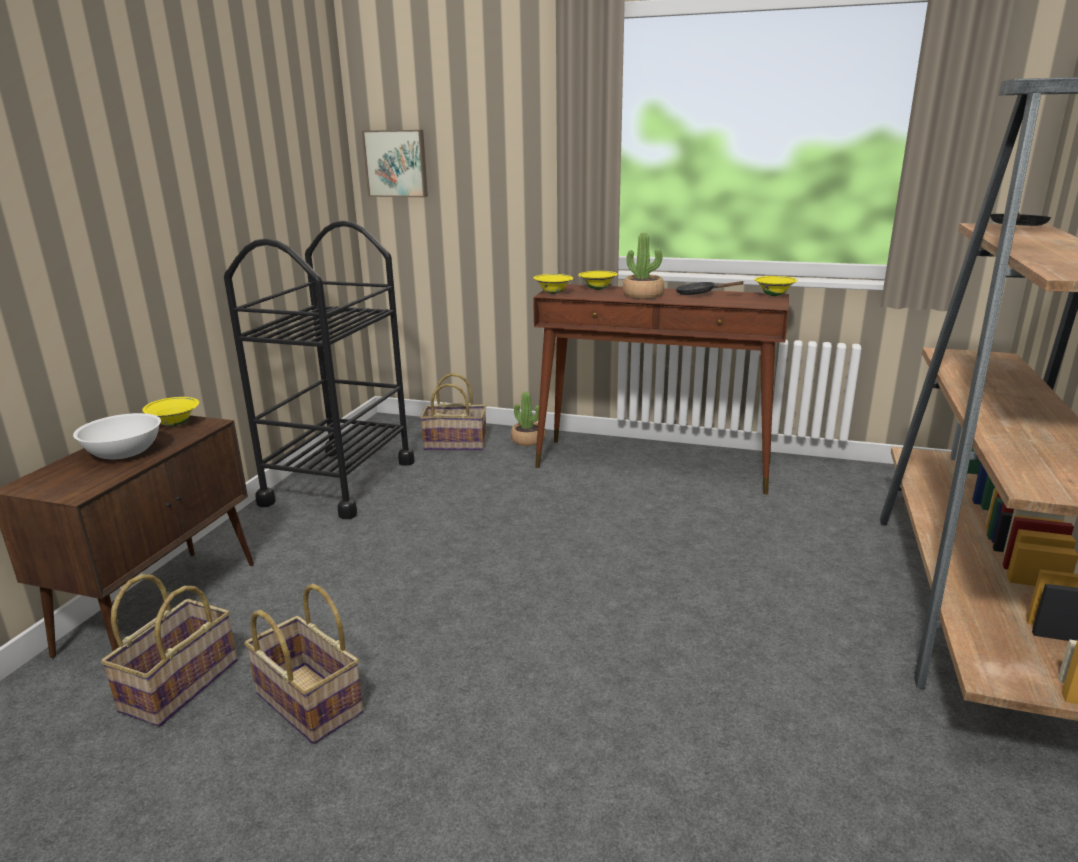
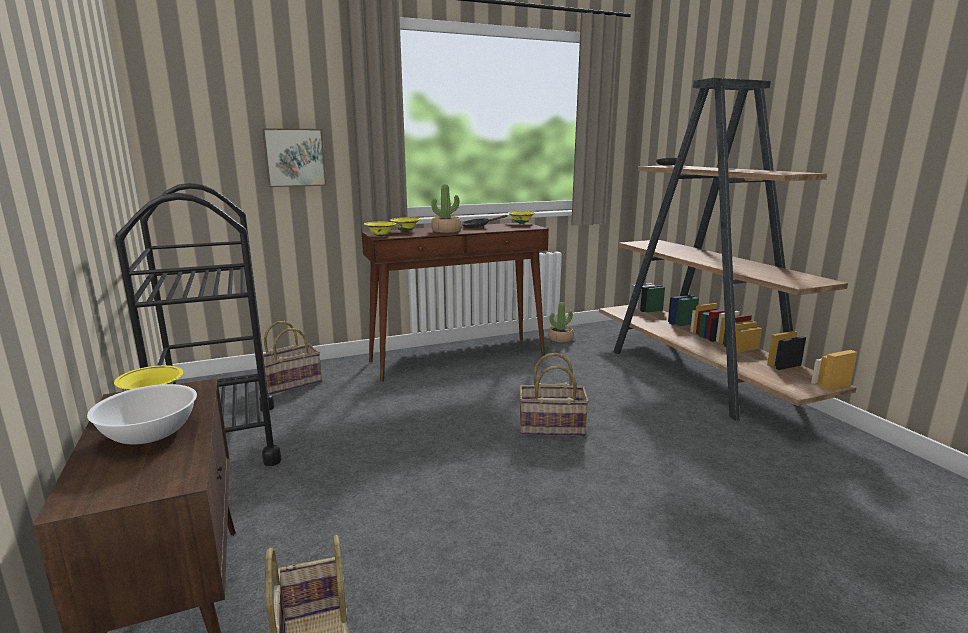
camera: 40 degrees left, 5 degrees down
basket [244,584,364,744] -> basket moved to [519,353,589,436]
picture [362,130,428,197] -> picture moved to [262,128,327,187]
potted plant [511,392,545,446] -> potted plant moved to [548,302,574,342]

